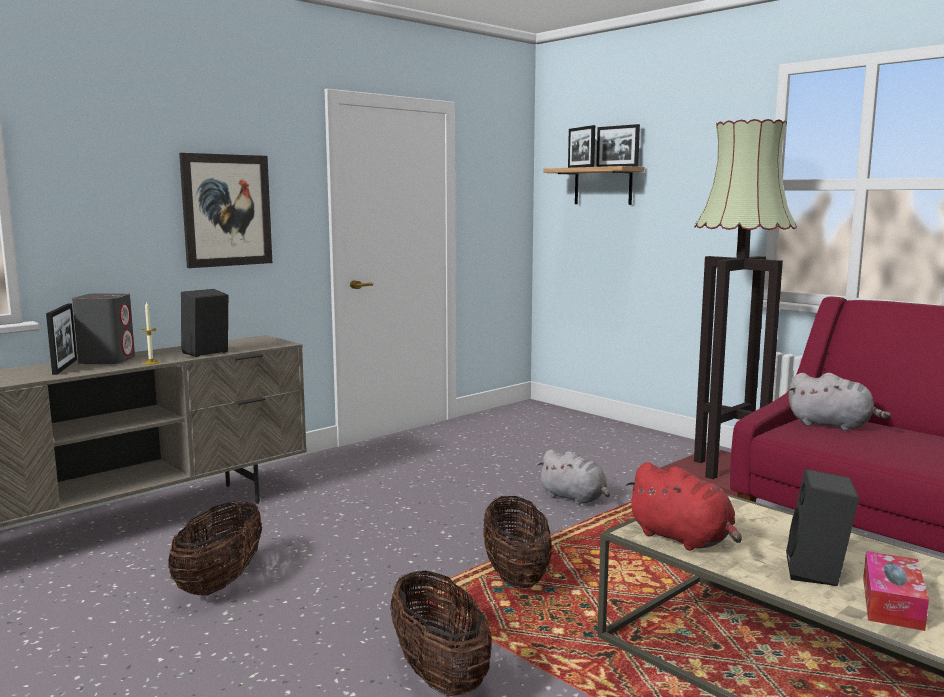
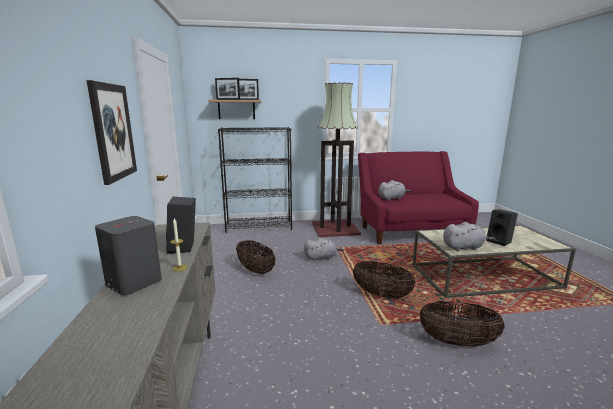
camera: 55 degrees left, 5 degrees up
picture frame [46,303,77,375] -> none
basket [168,501,262,595] -> basket moved to [236,240,276,274]
red plush toy [626,462,742,551] -> grey plush toy [443,222,495,251]
tissue box [863,551,929,631] -> none
none -> black bookcase [218,127,292,233]

